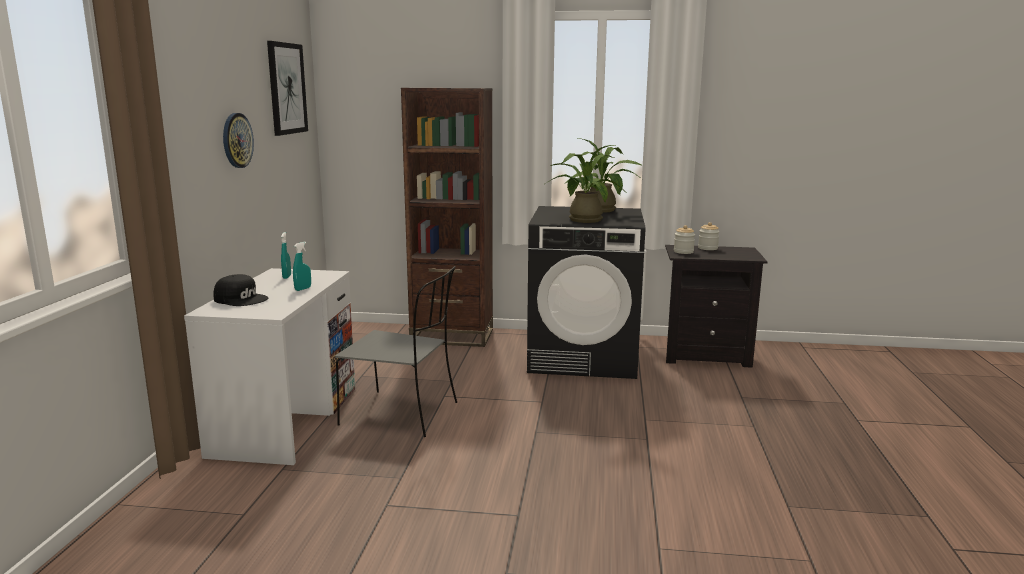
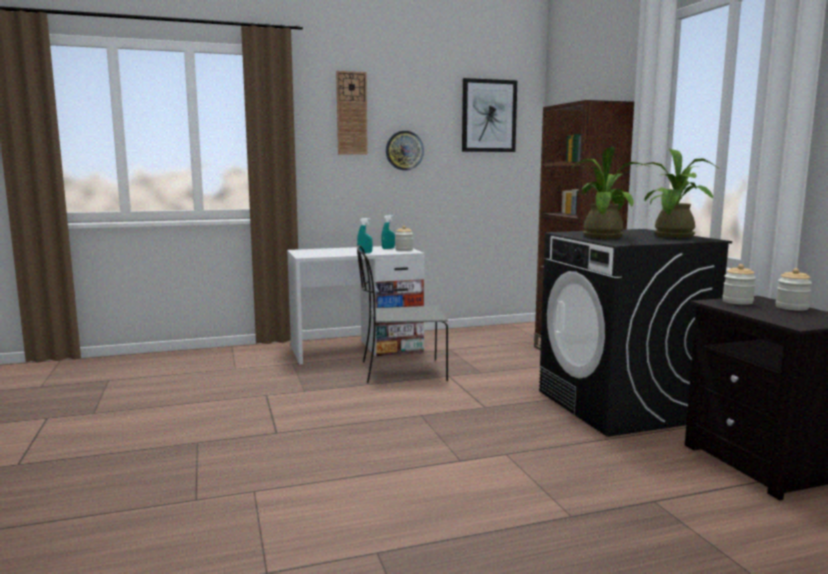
camera: 65 degrees right, 5 degrees down
black cap [213,274,268,306] -> none
grey chair [335,266,457,437] -> grey chair turned 90 degrees clockwise [357,245,448,383]
none -> wall clock [336,71,368,155]
none -> jar [395,226,413,251]

